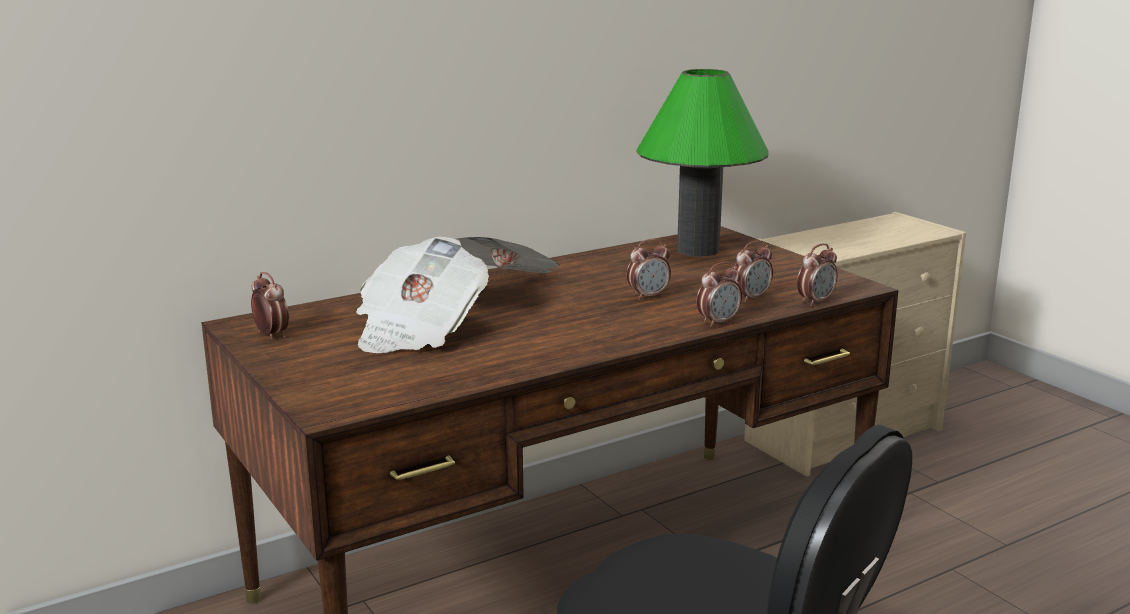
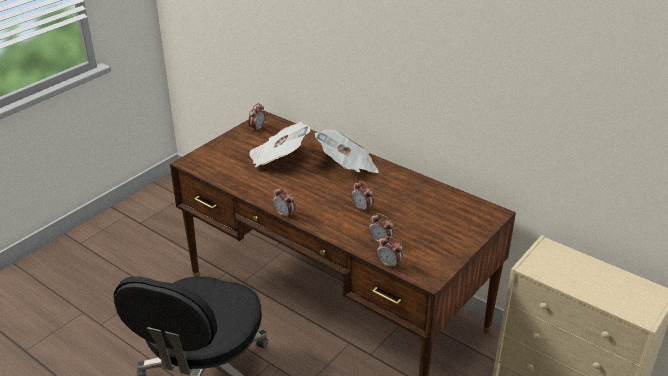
camera: 70 degrees right, 15 degrees up
green table lamp [636,69,769,257] -> none
alarm clock [696,262,742,327] -> alarm clock moved to [273,187,296,219]

